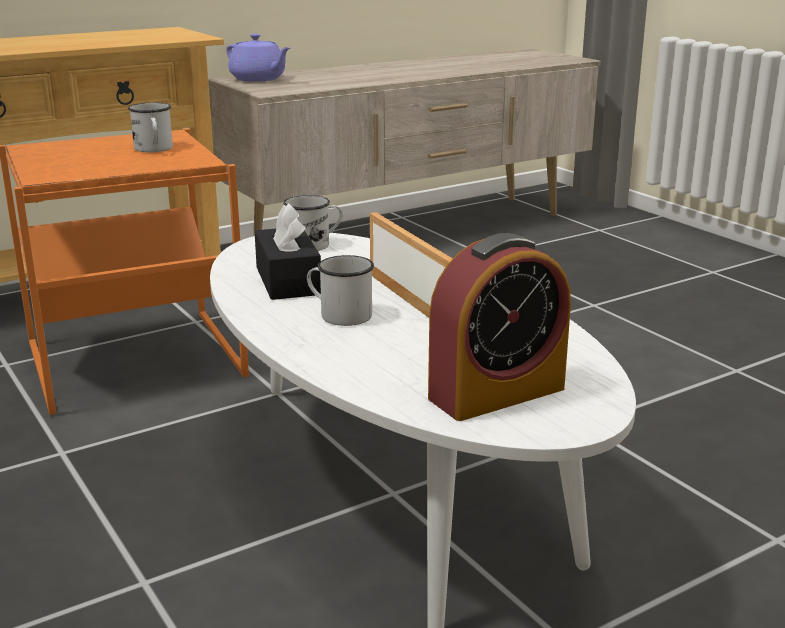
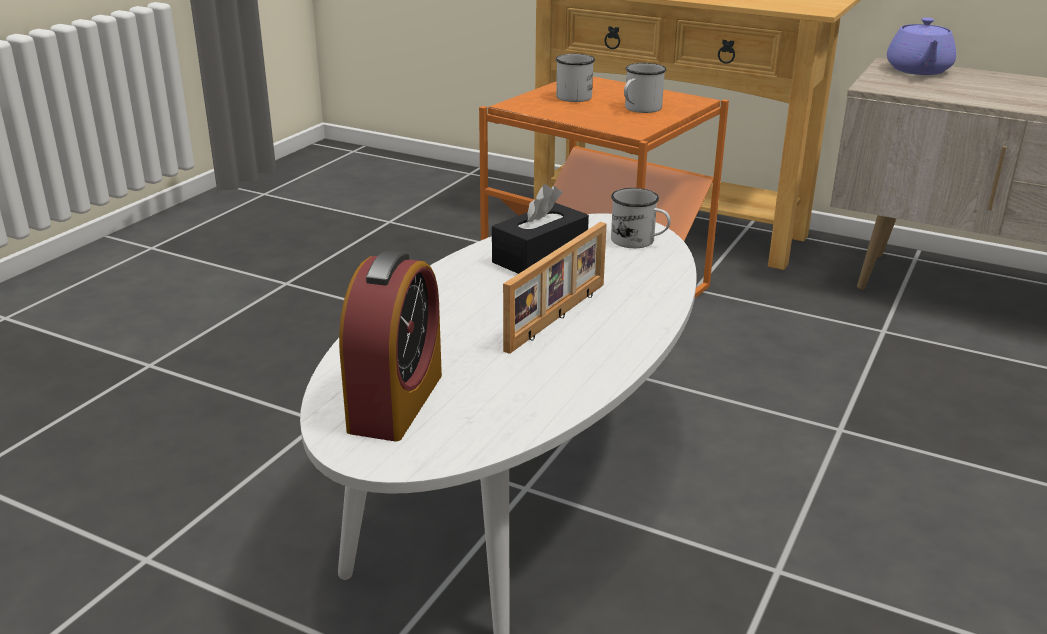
camera: 60 degrees right, 5 degrees up
white mug [307,255,374,326] -> white mug moved to [556,54,595,102]
alarm clock [428,233,571,421] -> alarm clock turned 105 degrees counterclockwise [339,251,442,441]

